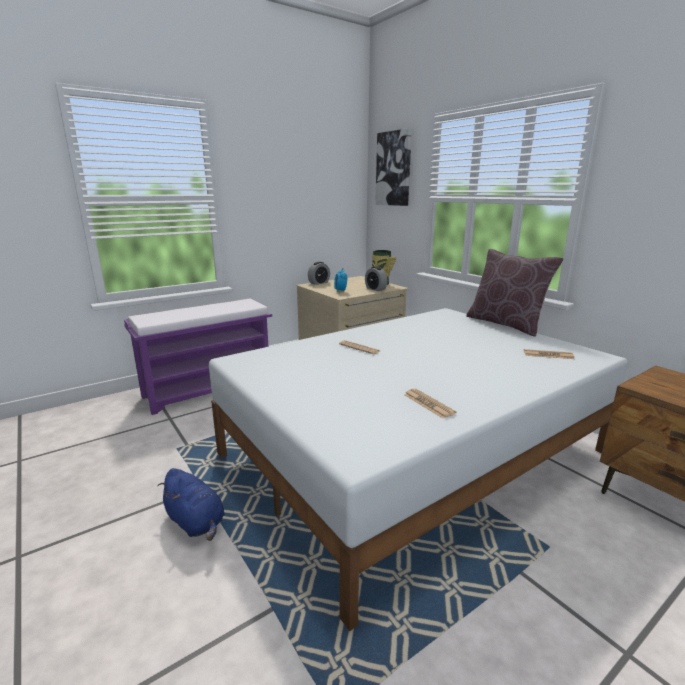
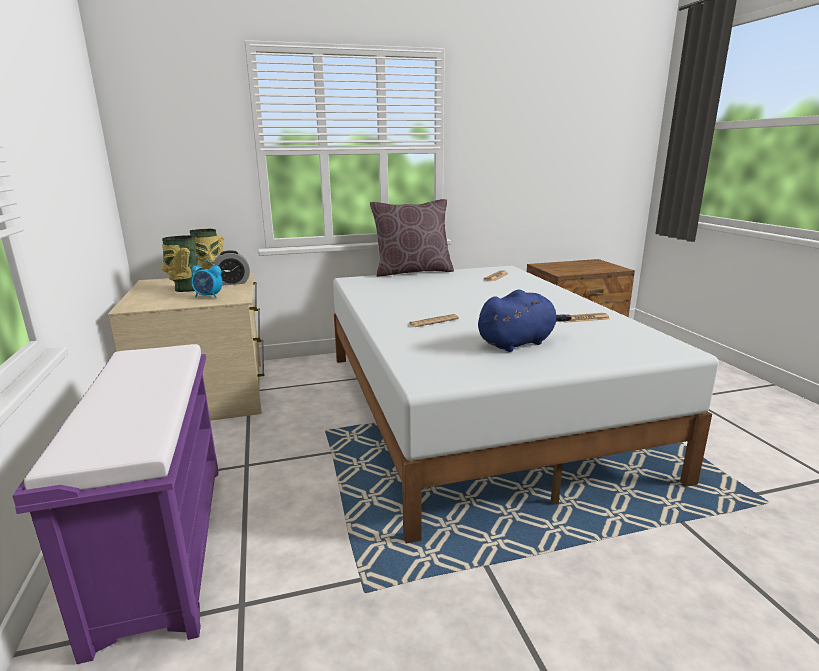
camera: 70 degrees left, 0 degrees up
blue plush toy [158,468,225,541] -> blue plush toy moved to [478,290,572,352]
alarm clock [308,262,330,285] -> none
picture [375,128,412,206] -> none
none -> vase [161,235,198,292]

